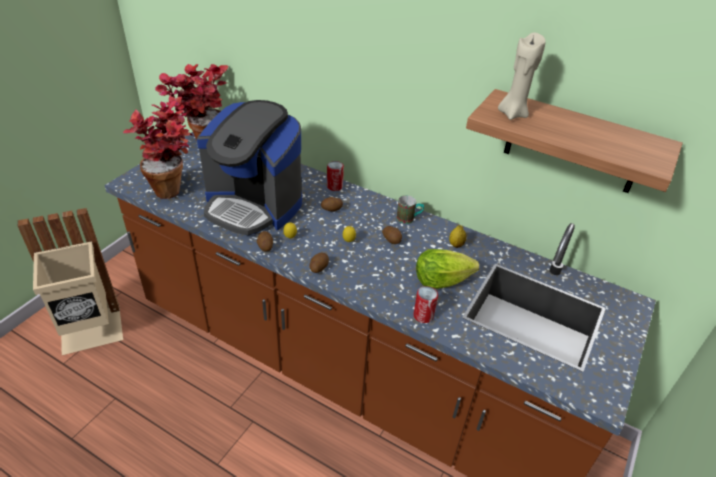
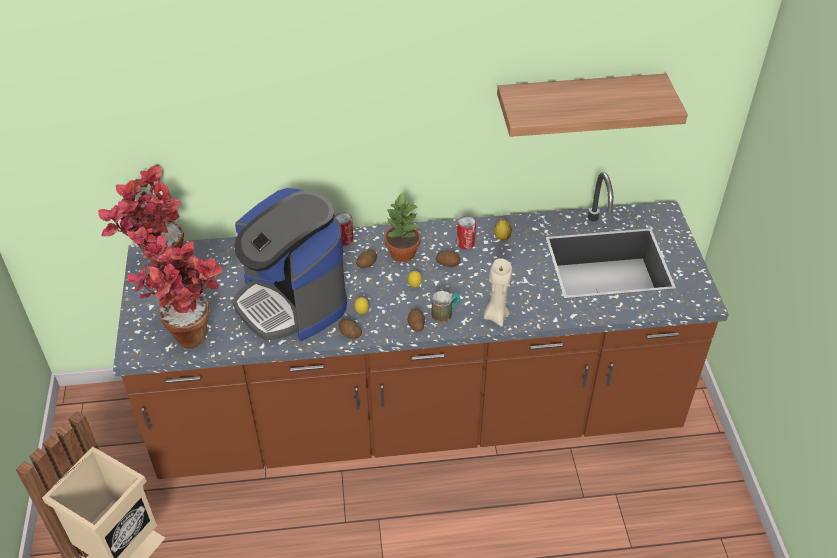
camera: 35 degrees left, 5 degrees up
coffee machine [197,100,302,235] -> coffee machine turned 60 degrees clockwise [232,188,347,341]
mug [397,195,424,224] -> mug moved to [432,291,460,324]
can [413,286,438,323] -> can moved to [457,216,476,249]
lettuce [416,249,479,289] -> none
beige candle [498,32,546,120] -> beige candle moved to [483,258,512,327]
none -> potted plant [384,192,421,262]

